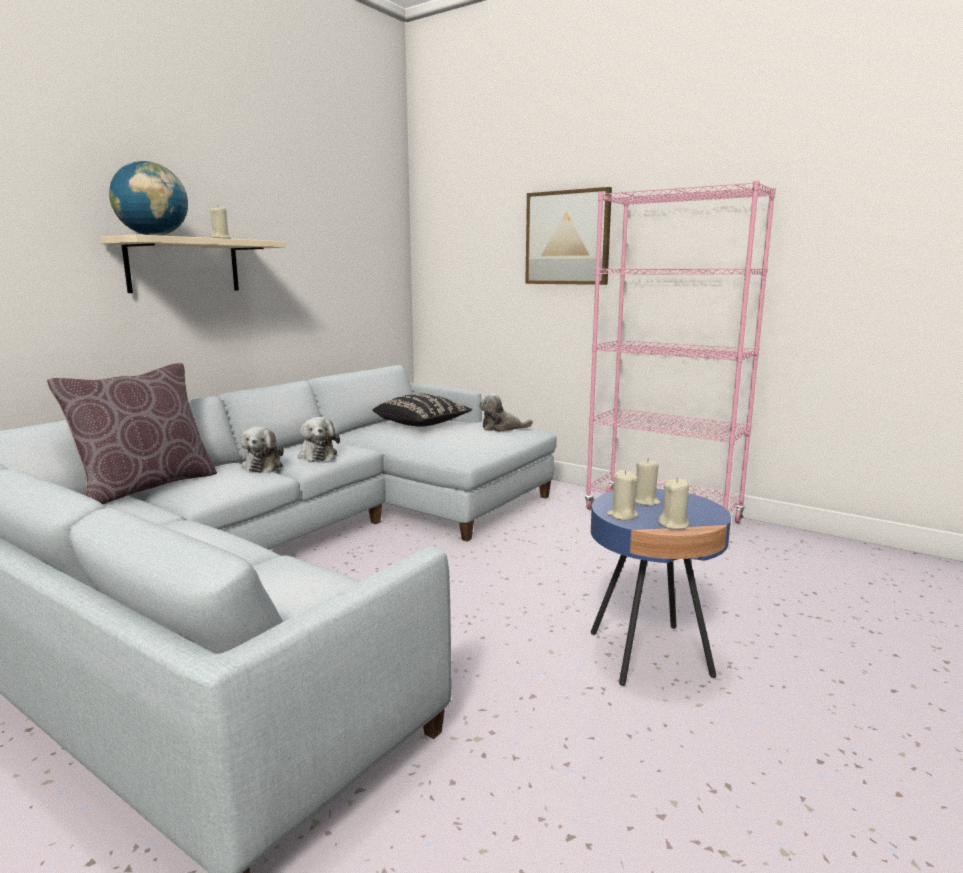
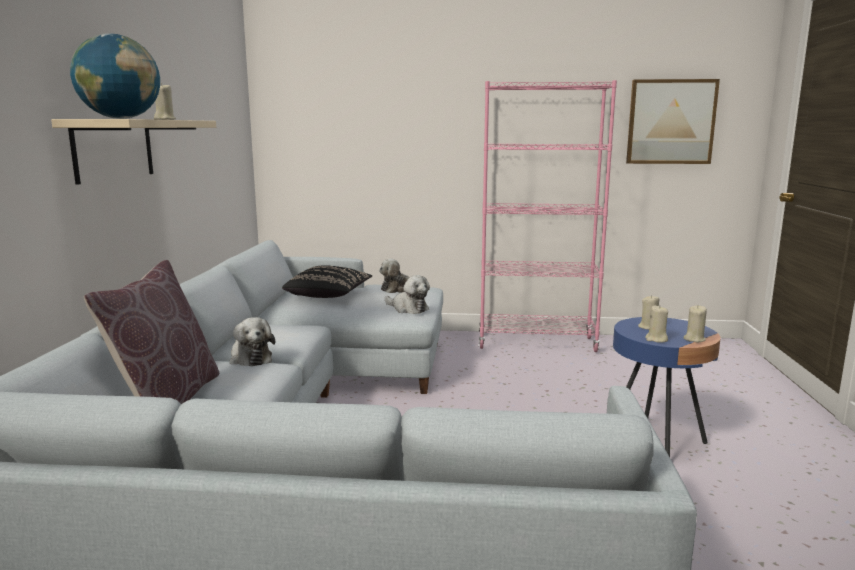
camera: 30 degrees left, 0 degrees up
plush toy [298,417,340,462] -> plush toy moved to [385,275,430,314]
picture [525,187,612,285] -> picture moved to [626,79,720,164]

